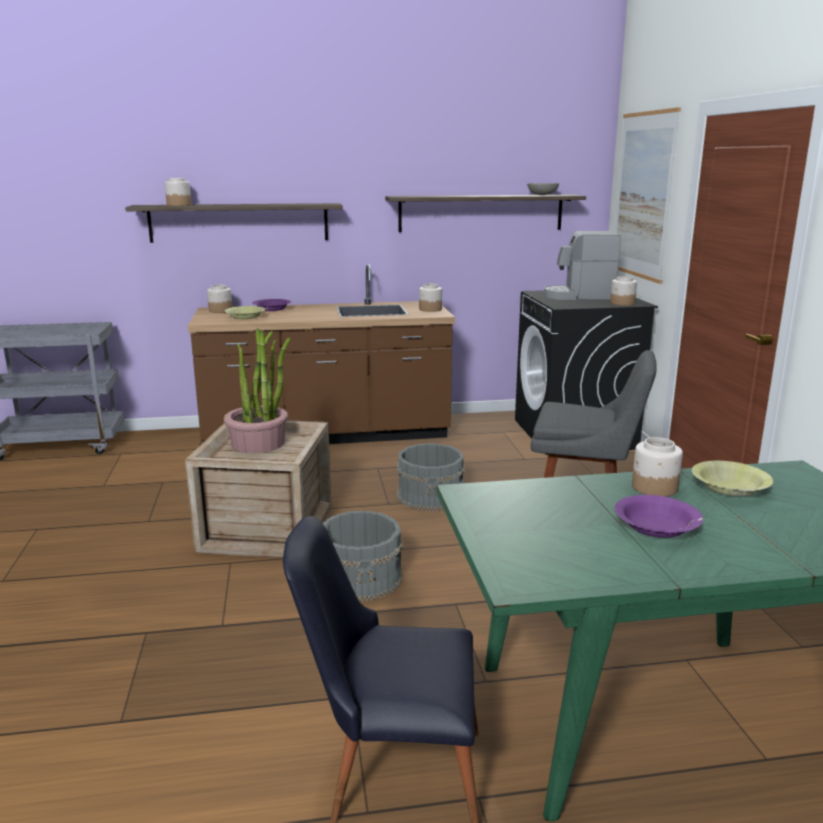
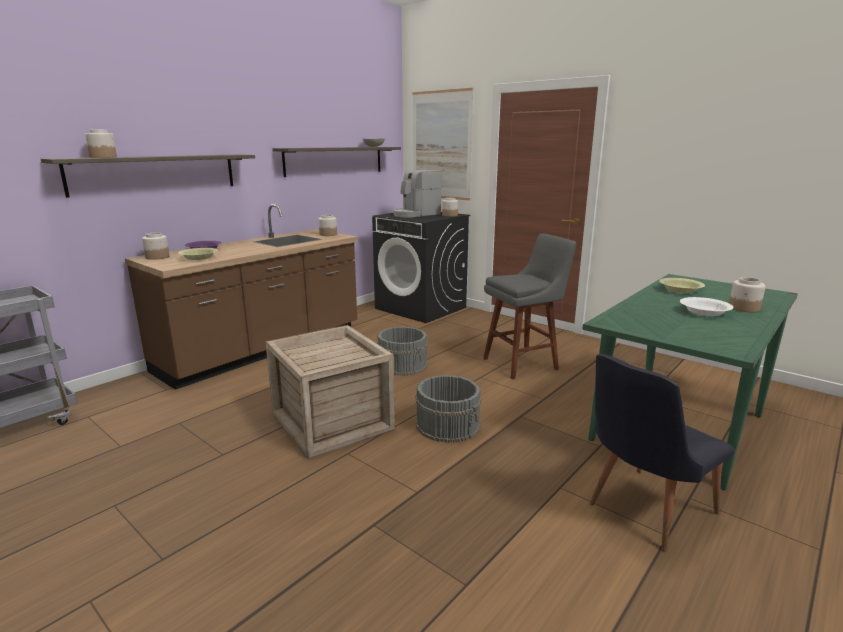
camera: 40 degrees left, 0 degrees up
potted plant [224,328,291,453] -> none
purple bowl [614,495,703,538] -> white bowl [680,297,733,316]
jar [632,437,683,497] -> jar moved to [729,277,765,312]

